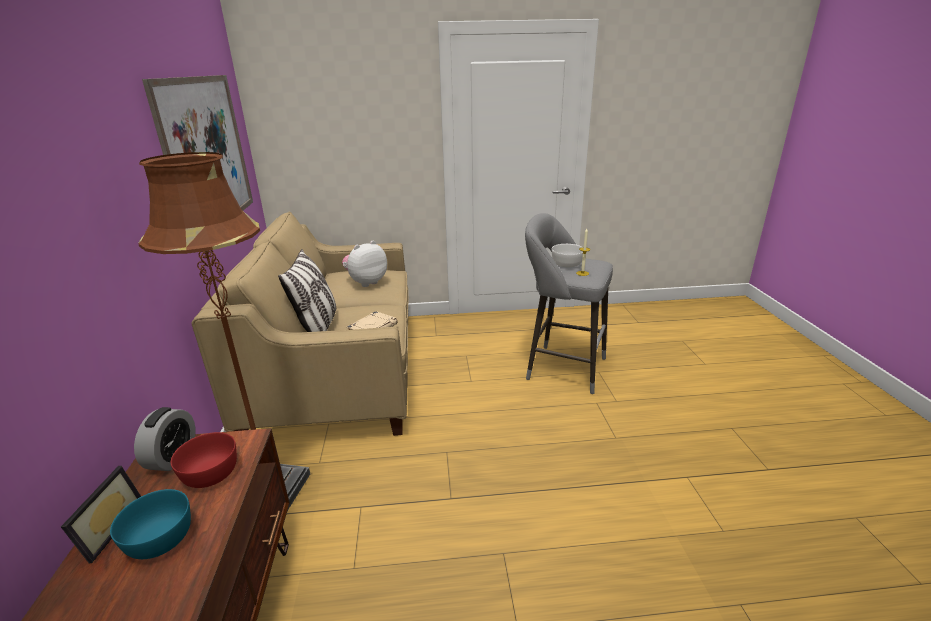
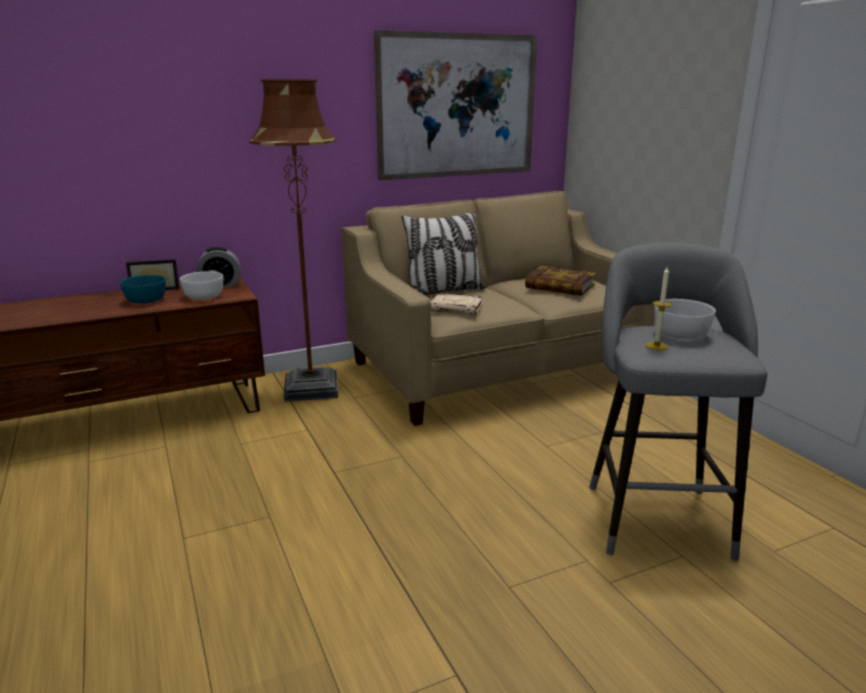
camera: 70 degrees right, 5 degrees down
red bowl [171,432,237,488] -> white bowl [180,271,223,300]
plush toy [342,240,387,287] -> book [525,266,596,296]

